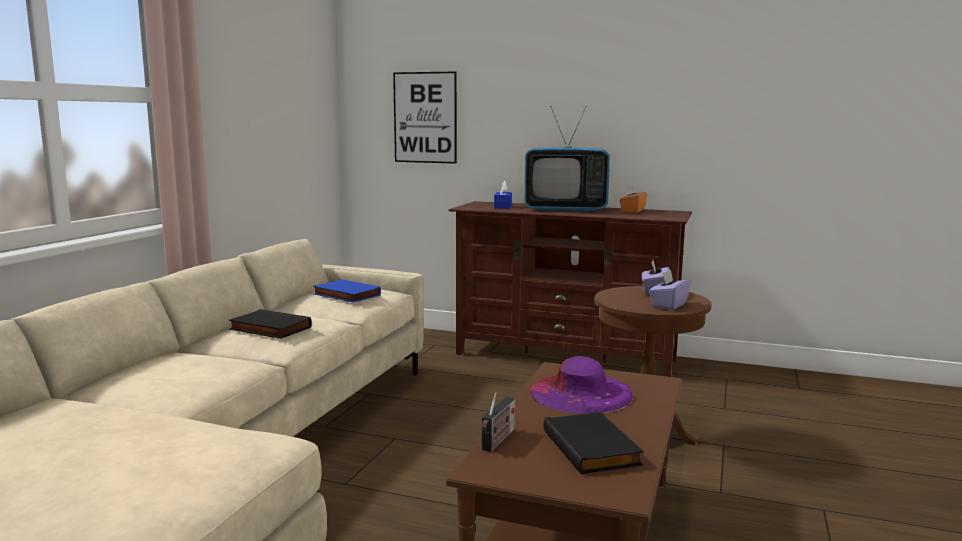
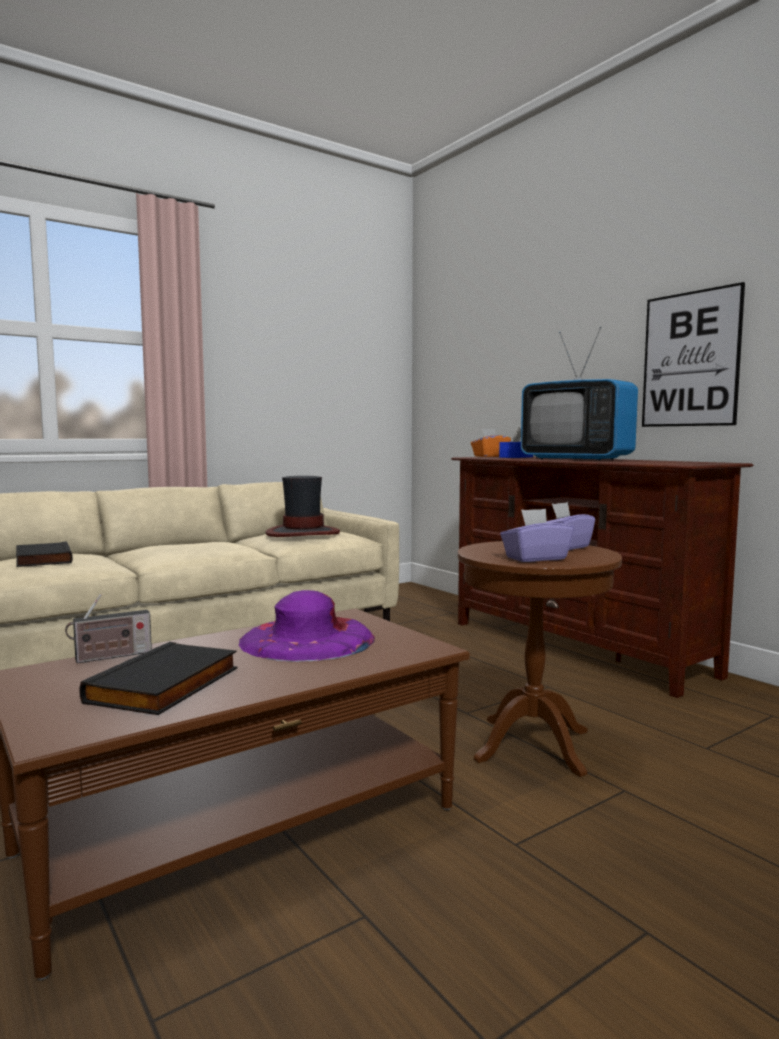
camera: 35 degrees right, 5 degrees down
black book [229,309,312,339] -> black book moved to [16,542,73,567]
blue book [313,279,381,303] -> hat [265,476,340,537]
picture [393,72,457,164] -> picture moved to [642,282,745,427]
orange tissue box [619,185,647,213] -> orange tissue box moved to [471,429,511,457]

